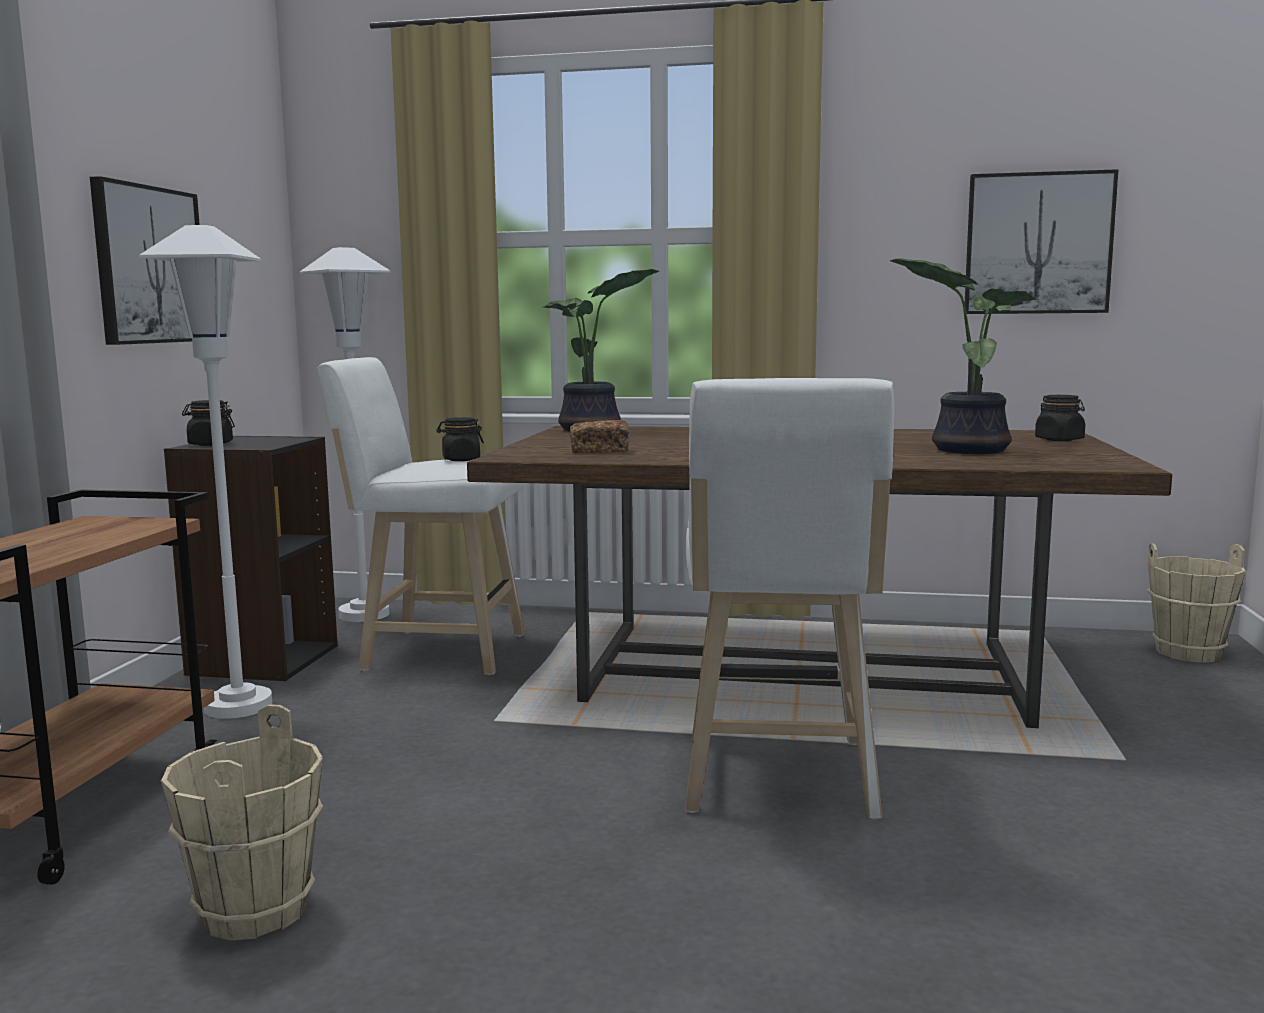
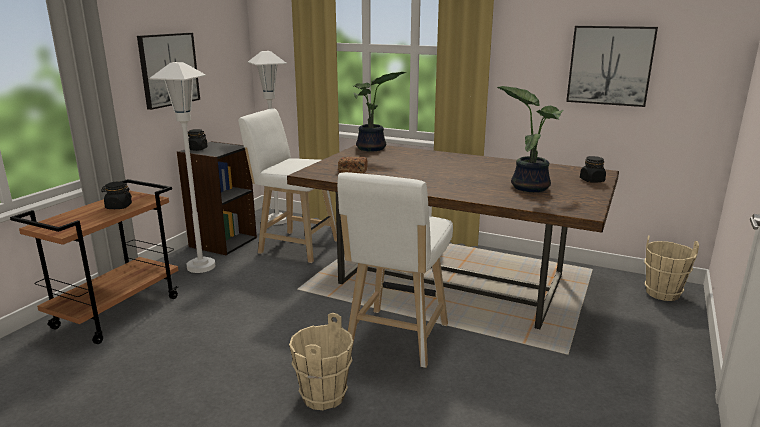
camera: 15 degrees right, 10 degrees up
beige bucket [161,704,323,941] -> beige bucket moved to [289,313,353,410]
black jar [436,417,484,461] -> black jar moved to [101,182,132,209]

